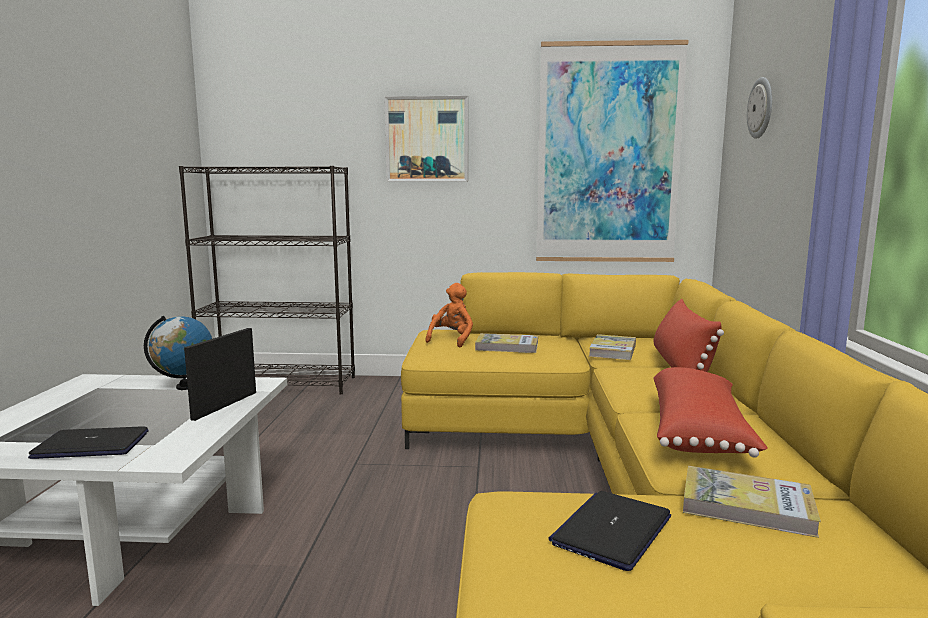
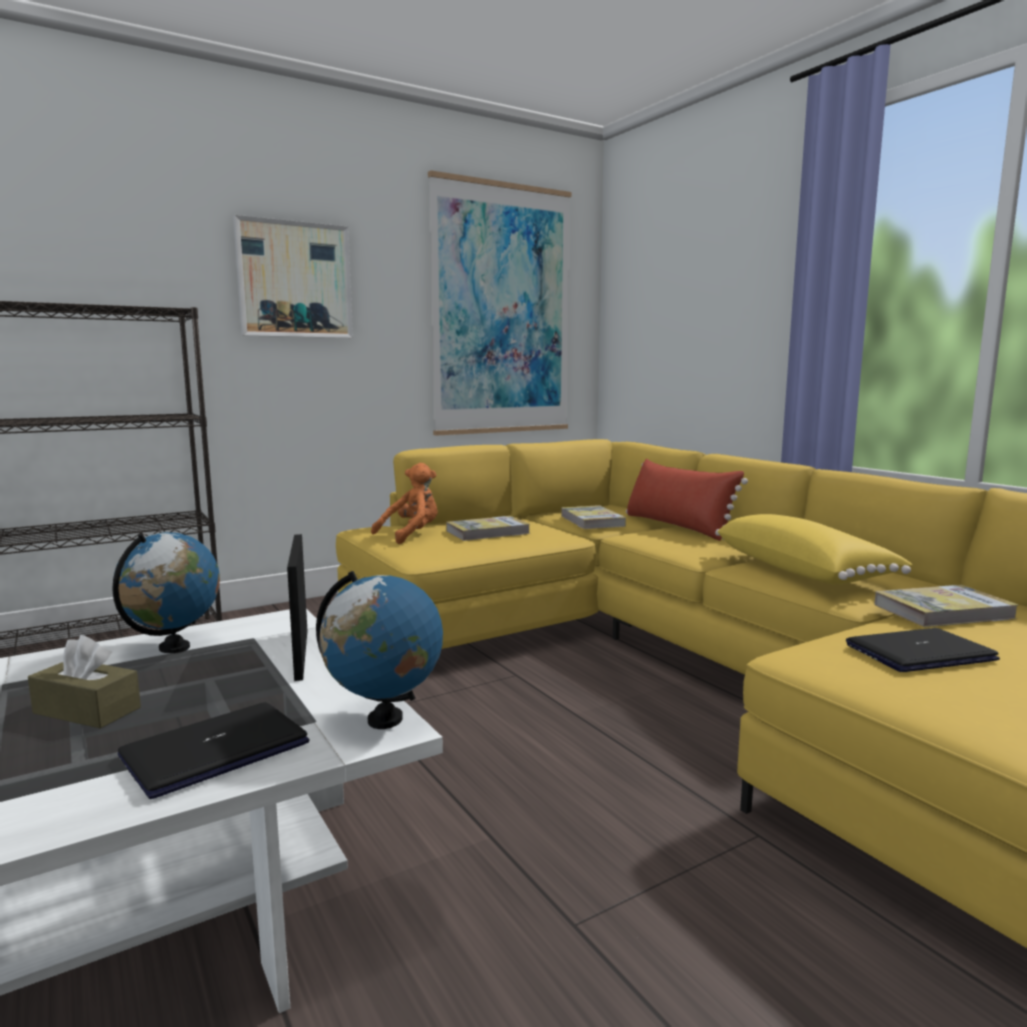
camera: 35 degrees left, 0 degrees up
orange plush toy [425,283,473,348] -> orange plush toy turned 60 degrees clockwise [371,463,438,544]
laptop [549,491,671,571] -> laptop turned 75 degrees clockwise [846,628,1000,672]
red pillow [653,367,768,458] -> yellow pillow [715,514,912,584]
wall clock [747,77,772,139] -> none
none -> brown tissue box [28,635,141,728]
none -> globe [316,571,443,729]

